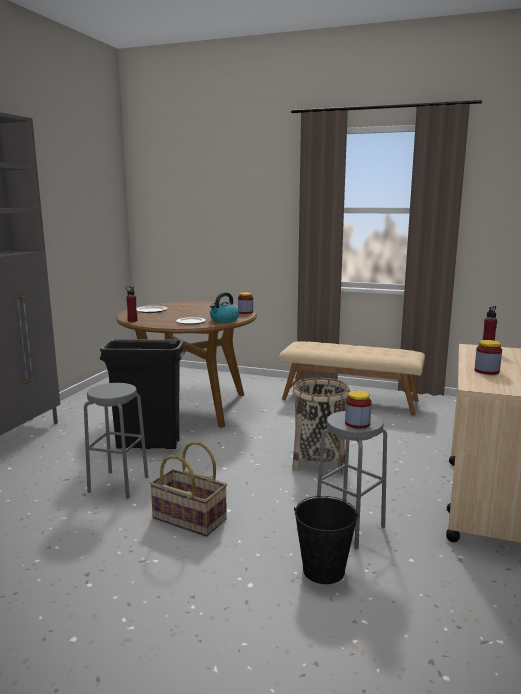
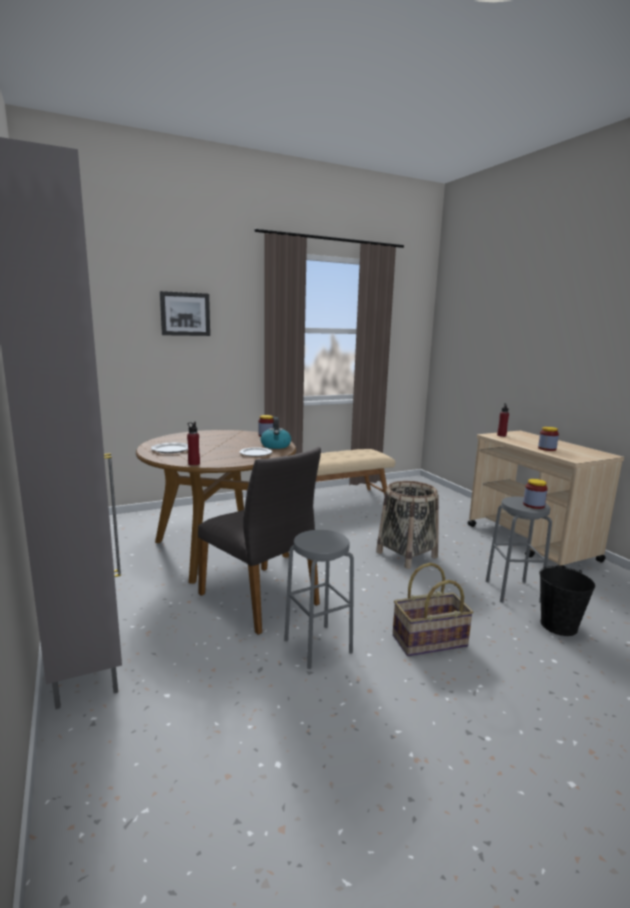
camera: 45 degrees left, 0 degrees up
black trash can [100,339,185,449] -> grey chair [198,447,321,635]
none -> picture [160,291,210,336]

